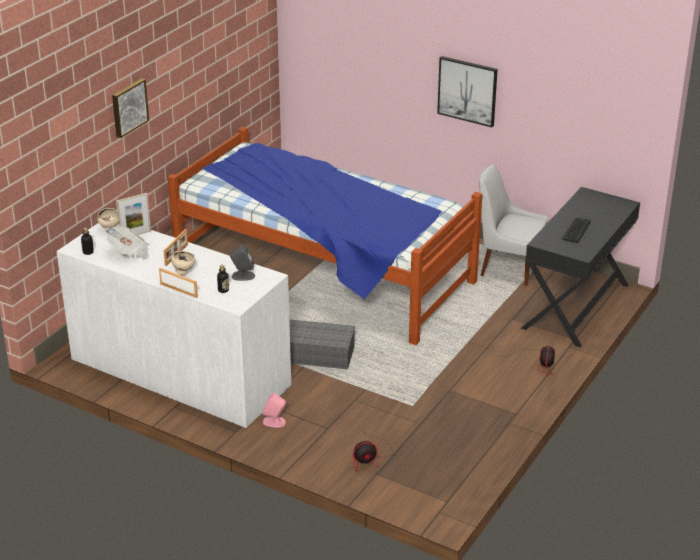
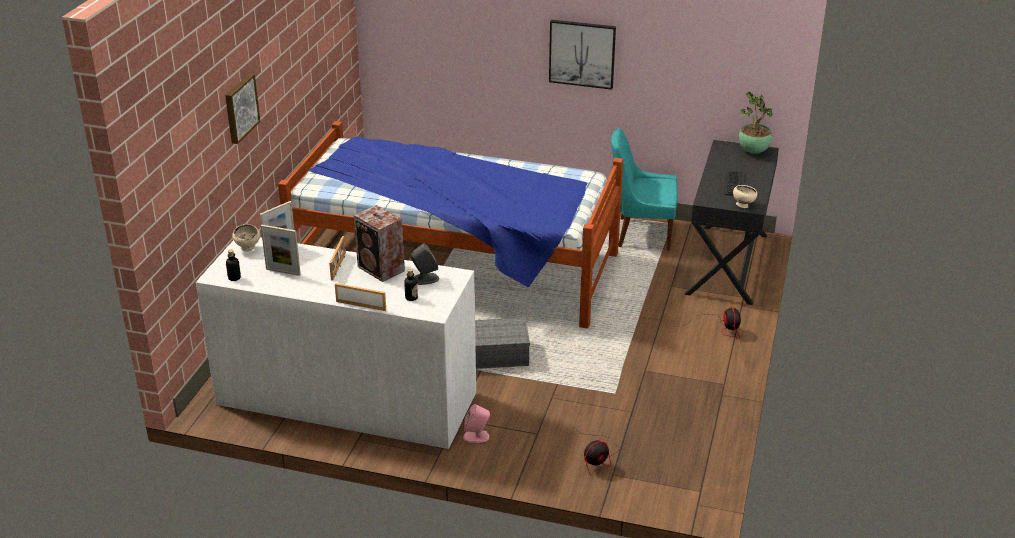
camera: 15 degrees left, 0 degrees up
newspaper [105,226,149,259] -> picture frame [261,225,301,276]
beige bowl [171,251,195,275] -> beige bowl moved to [733,185,757,208]
white chair [479,164,548,286] -> turquoise chair [611,128,678,251]
none -> speaker [354,205,405,282]
none -> potted plant [739,92,773,154]

